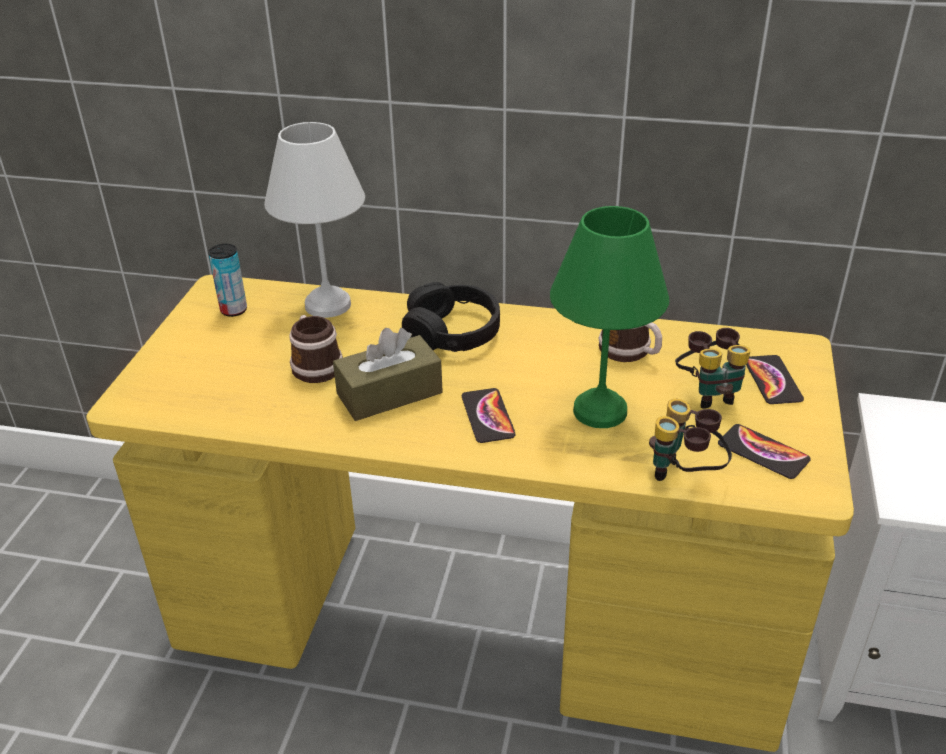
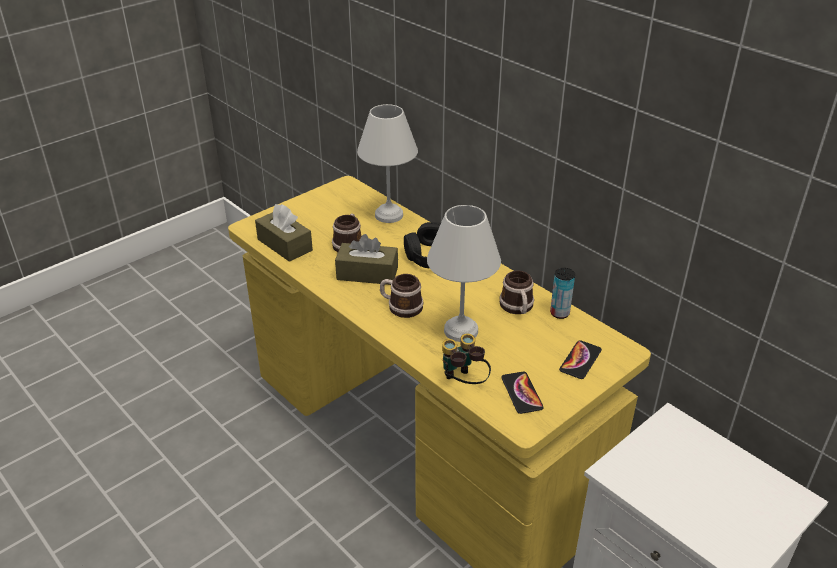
camera: 35 degrees right, 0 degrees up
can [208,244,247,317] -> can moved to [550,268,575,319]
phone [462,388,516,443] -> mug [380,274,424,318]
green table lamp [550,206,669,428] -> white table lamp [427,205,501,342]
binoculars [675,328,751,409] -> none
none -> brown tissue box [255,204,313,262]

